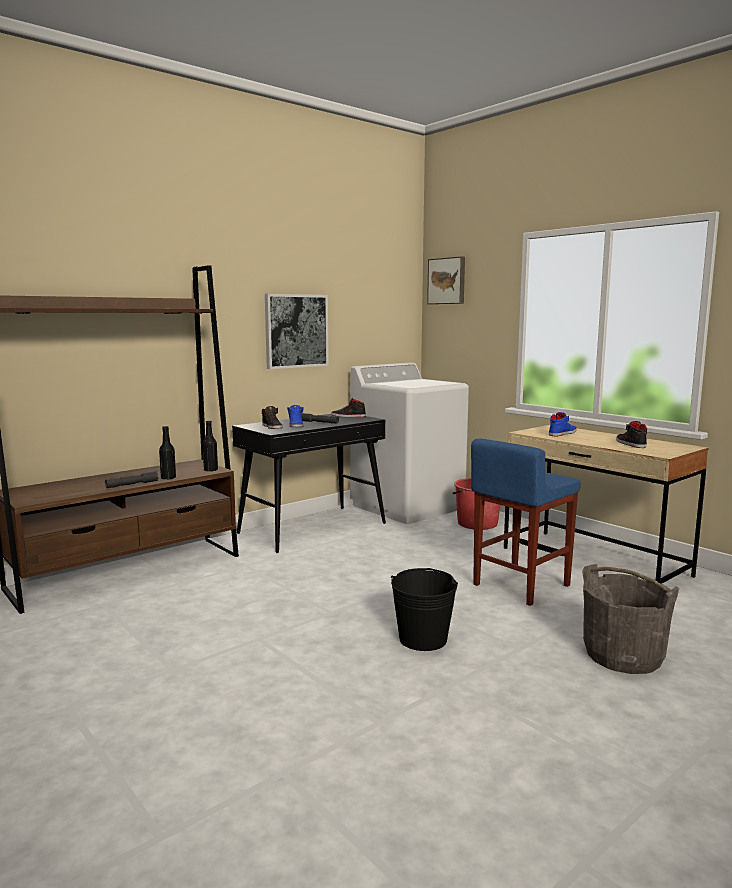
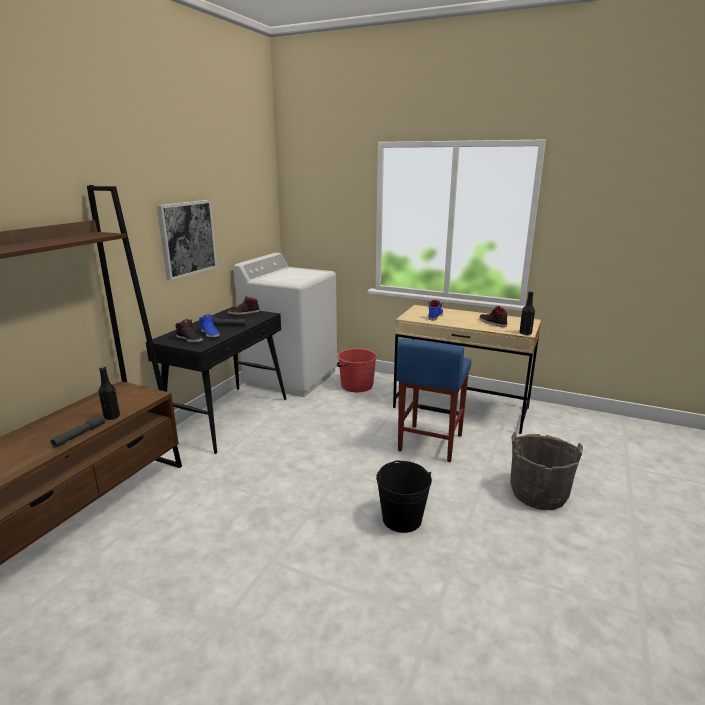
camera: 25 degrees left, 10 degrees up
black bottle [202,421,218,471] -> black bottle moved to [520,291,535,335]
picture [427,256,465,304] -> none

